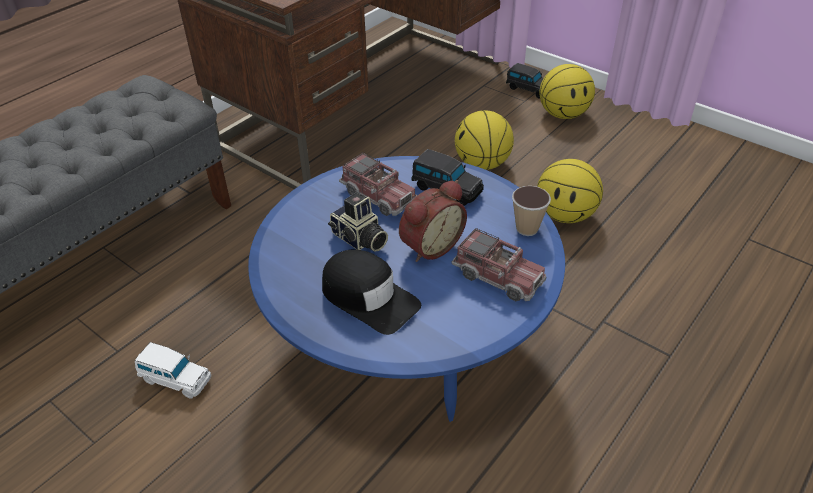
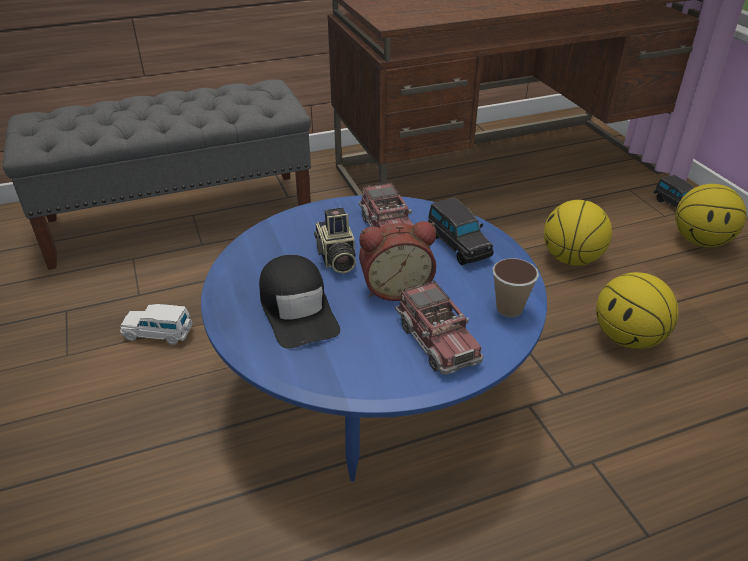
camera: 30 degrees right, 5 degrees down
white toy car [135,342,211,399] -> white toy car turned 135 degrees clockwise [120,304,192,345]

